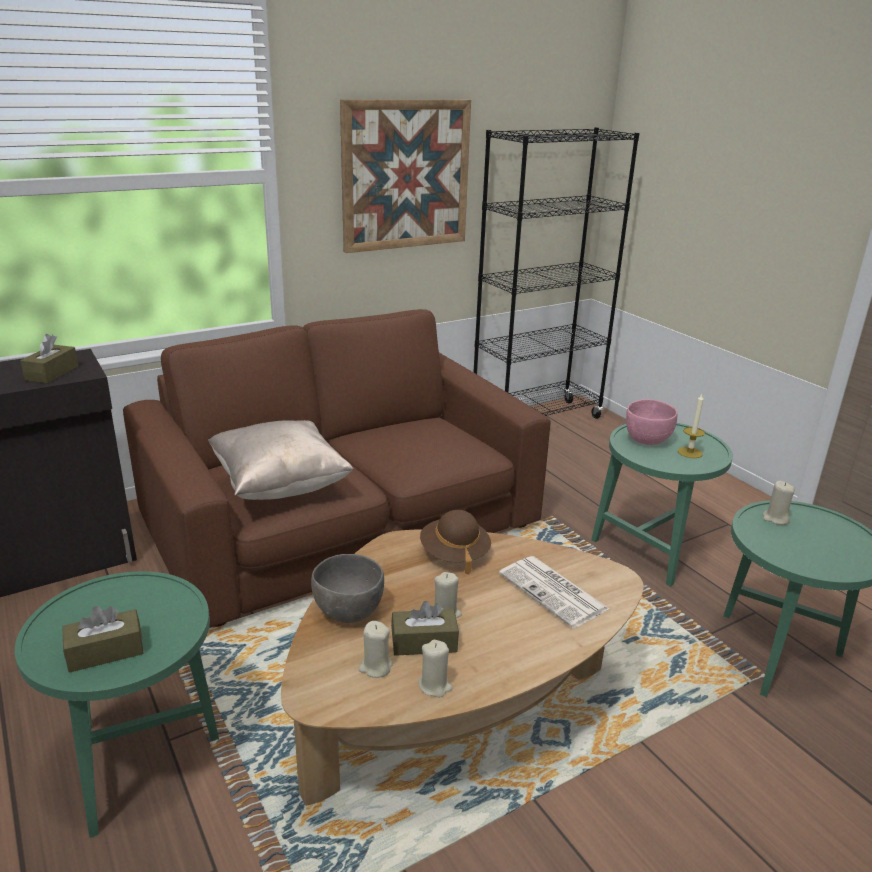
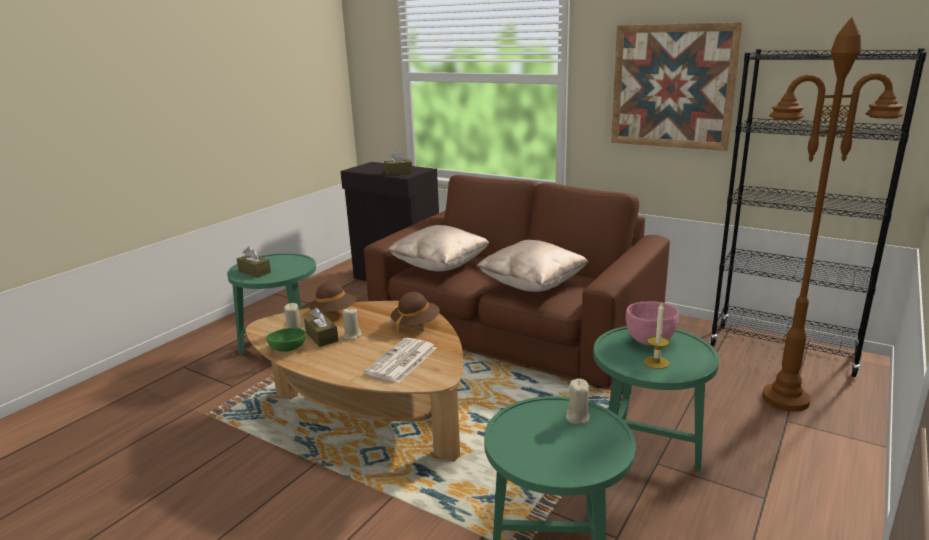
camera: 65 degrees right, 5 degrees down
grey bowl [311,554,384,623] -> brown hat [310,282,357,312]
beige candle [418,640,452,697] -> green bowl [266,328,306,352]
none -> beige pillow [476,240,588,292]
none -> brown floor lamp [762,17,903,412]

